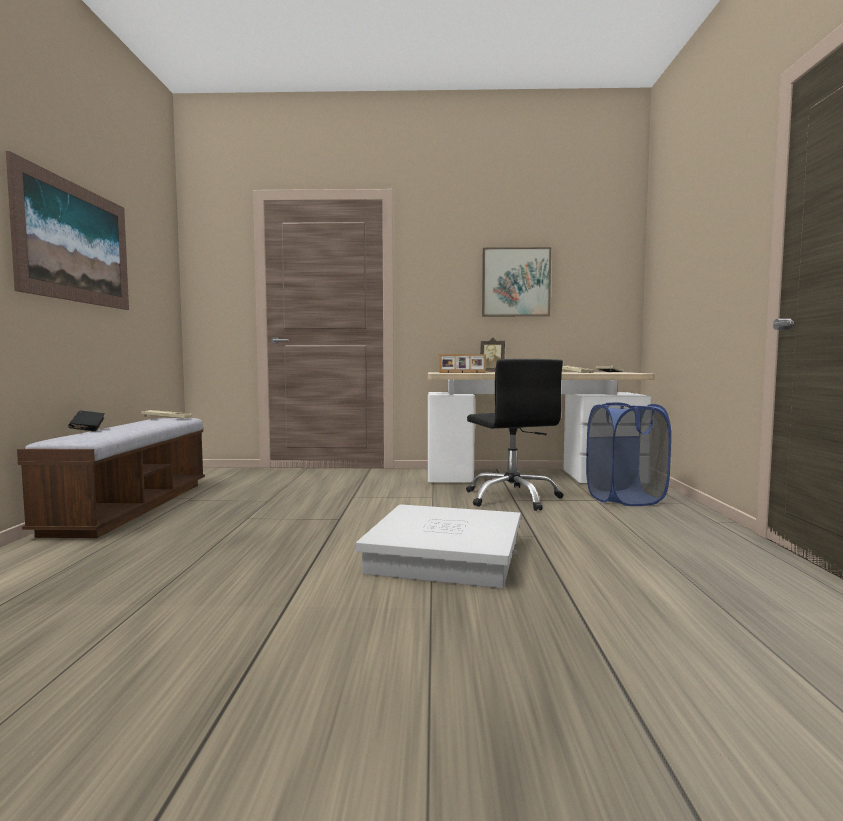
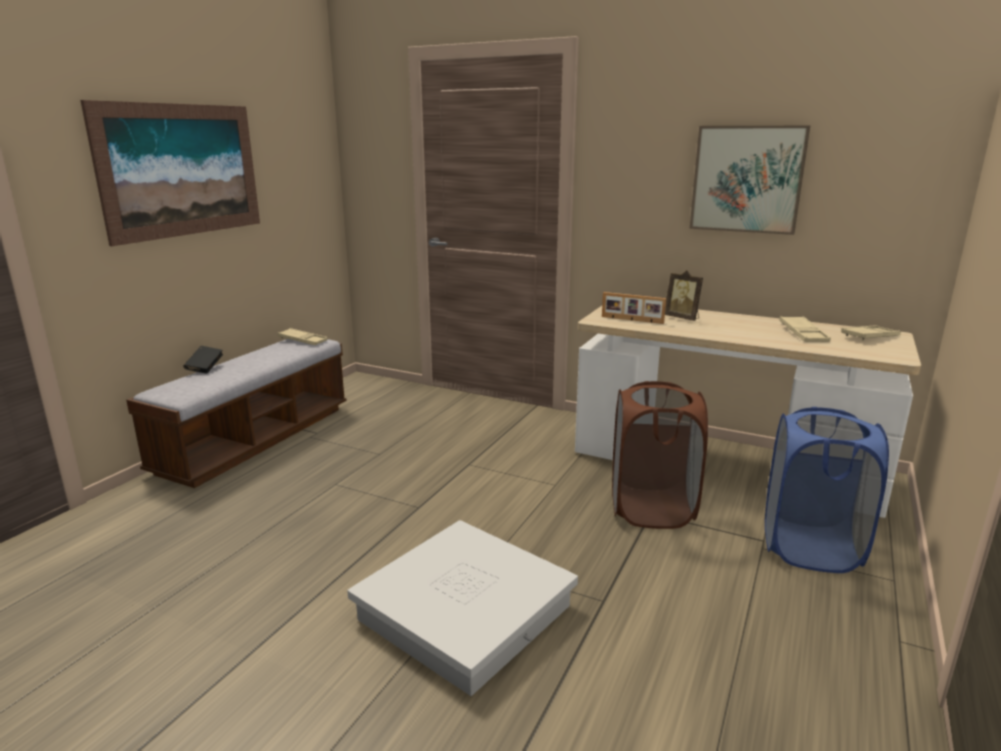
camera: 25 degrees right, 15 degrees up
black office chair [466,359,563,511] -> brown laundry basket [612,381,708,529]

